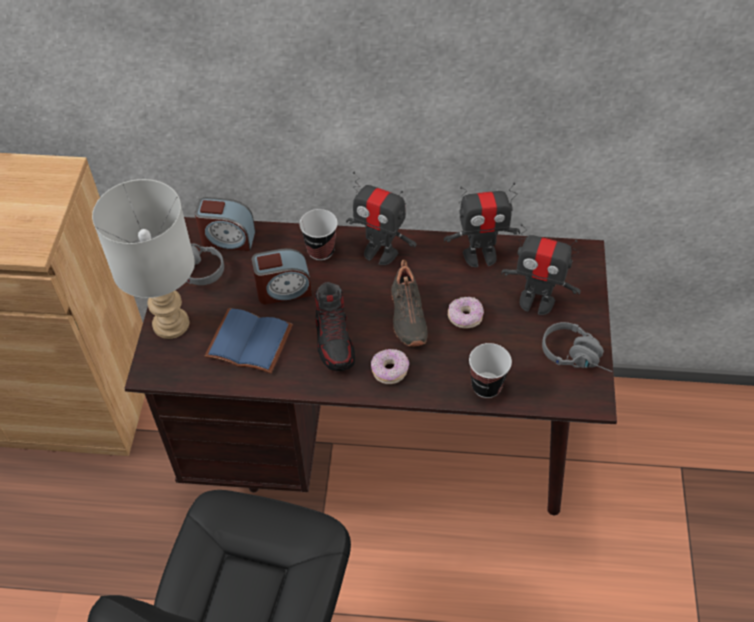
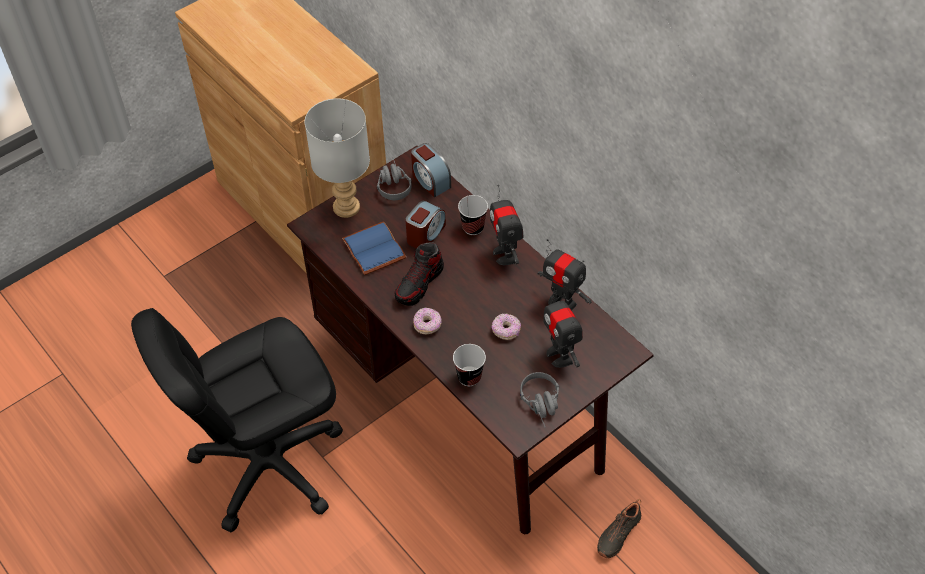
camera: 45 degrees right, 0 degrees up
alarm clock [251,248,312,304] -> alarm clock turned 90 degrees counterclockwise [405,201,446,248]
black shoe [391,260,428,347] -> black shoe moved to [597,499,641,558]

